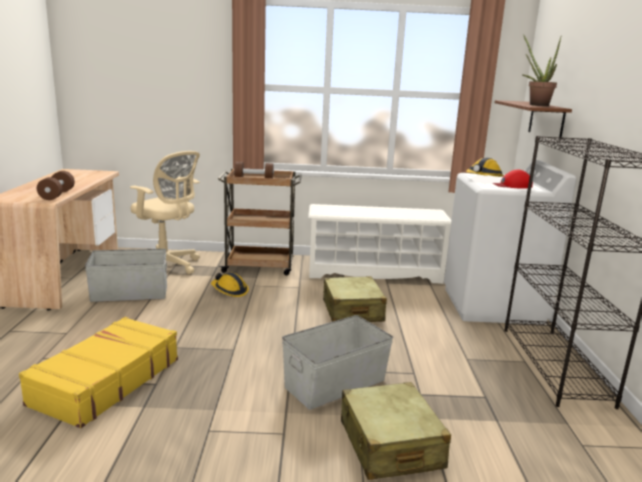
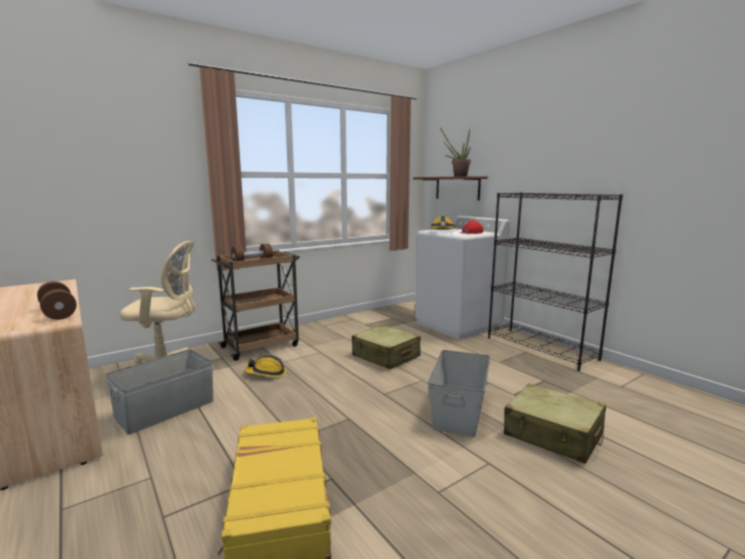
camera: 35 degrees left, 5 degrees down
white shoe rack [308,204,451,284] -> none

